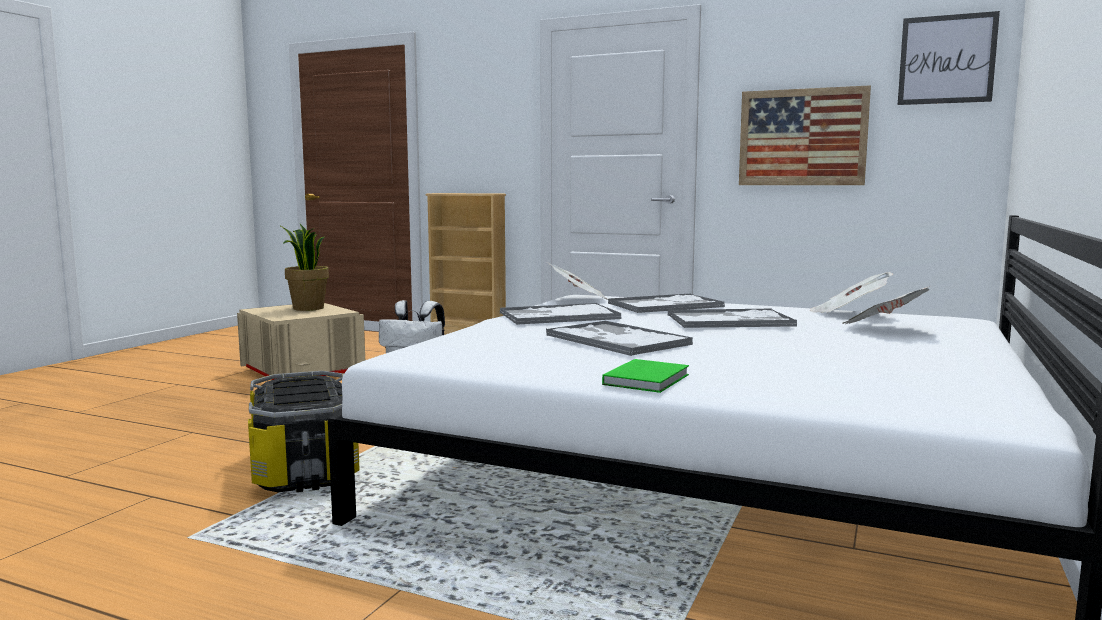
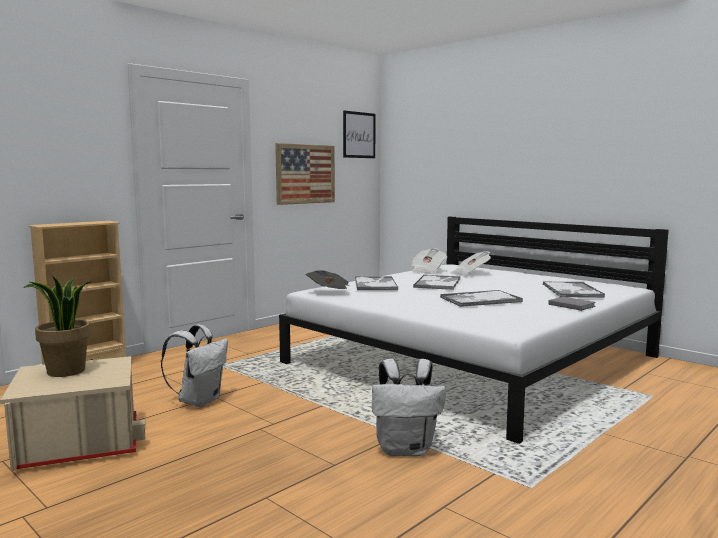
camera: 70 degrees left, 0 degrees up
storage box [248,371,360,492] -> white backpack [372,359,446,456]
tray [500,303,621,325] -> tray moved to [543,282,605,298]
green book [602,359,689,393] -> grey book [548,297,596,311]

